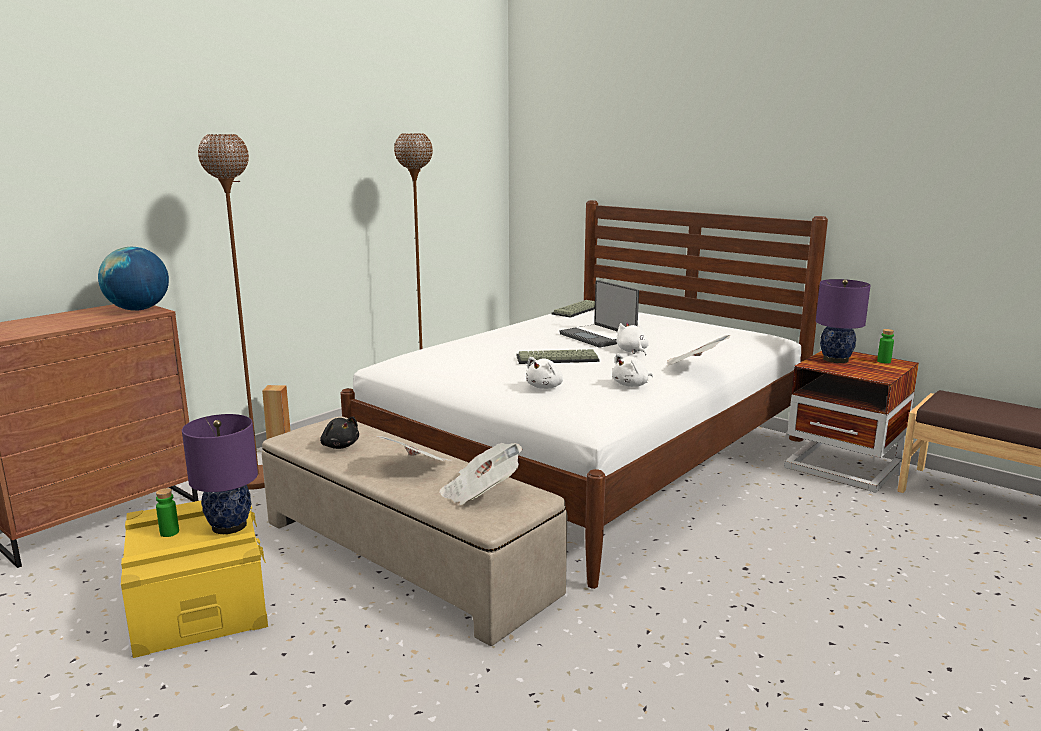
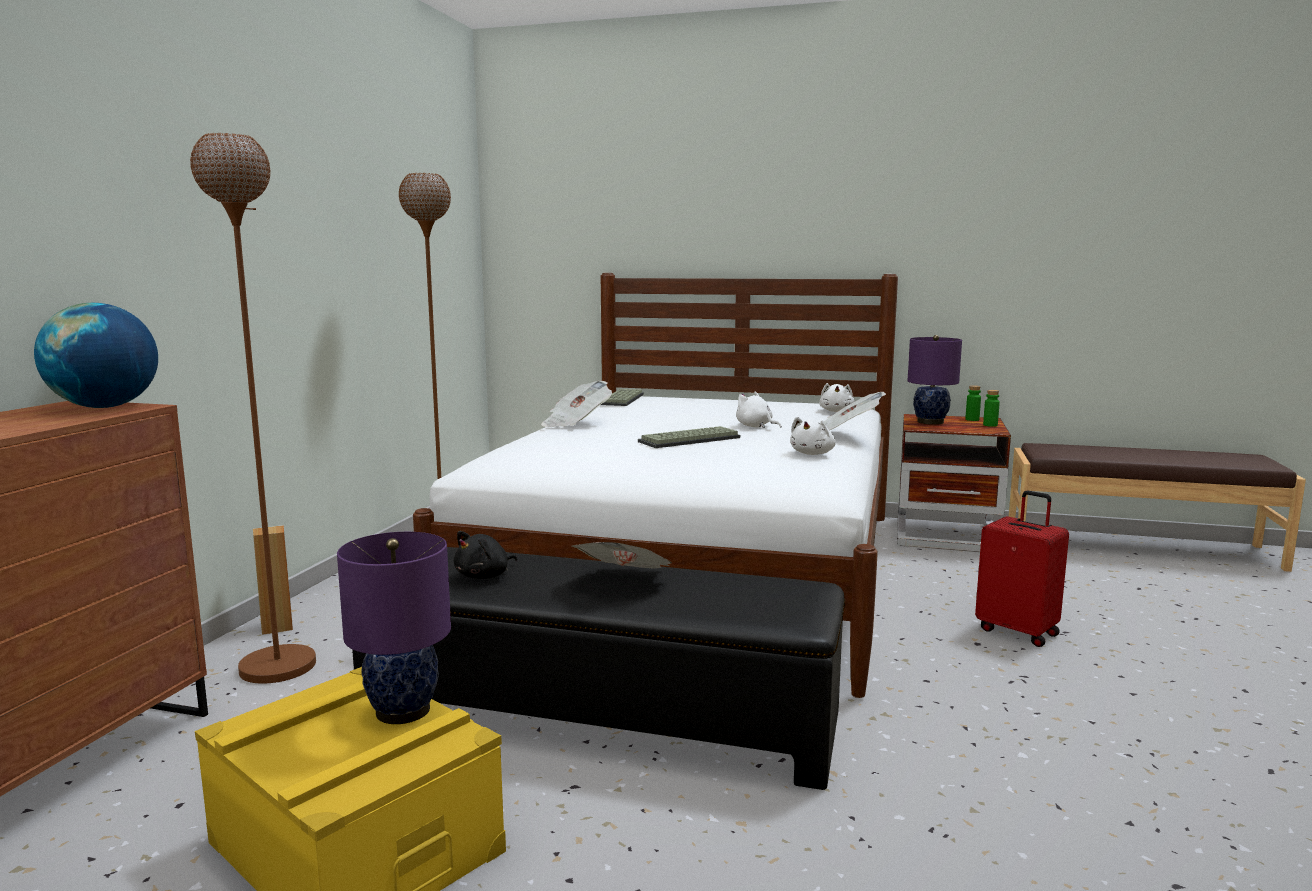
camera: 25 degrees left, 5 degrees down
green bottle [156,488,179,537] -> green bottle moved to [983,390,1000,427]
beige bench [262,416,567,646] -> black bench [352,547,845,790]
black plush toy [320,417,359,449] -> black plush toy turned 105 degrees clockwise [454,531,517,579]
newspaper [439,443,523,505] -> newspaper moved to [541,381,612,427]
white plush toy [526,357,563,389] -> white plush toy moved to [819,383,855,412]
laptop [559,280,639,347] -> none
none -> red suitcase [975,491,1069,647]

